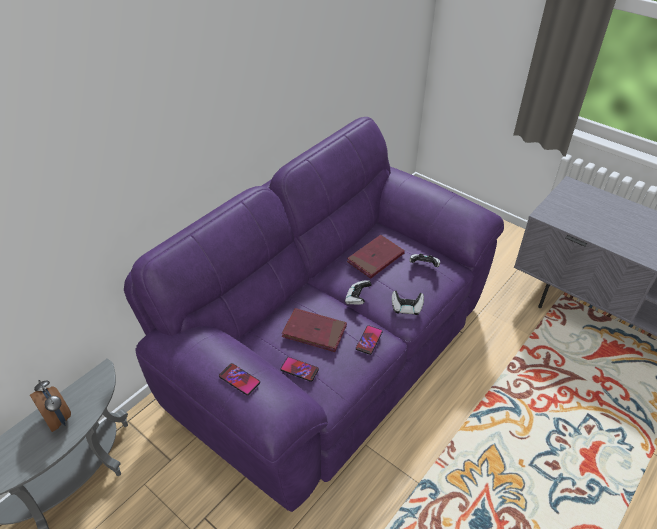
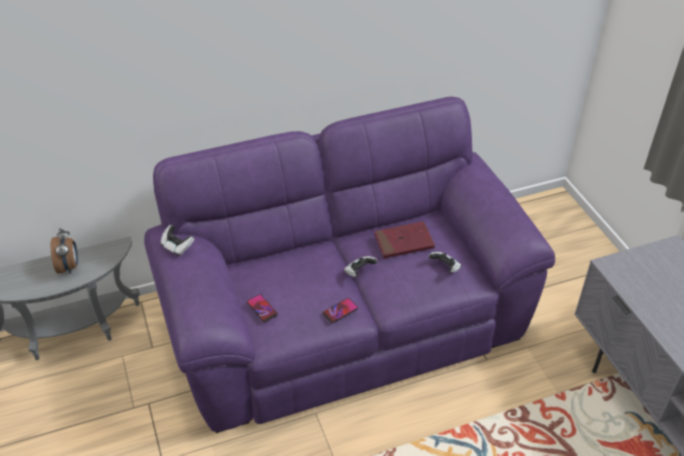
camera: 30 degrees right, 0 degrees up
phone [219,363,260,395] -> none
red book [282,308,347,352] -> none
game controller [392,291,424,315] -> game controller moved to [160,224,194,256]

